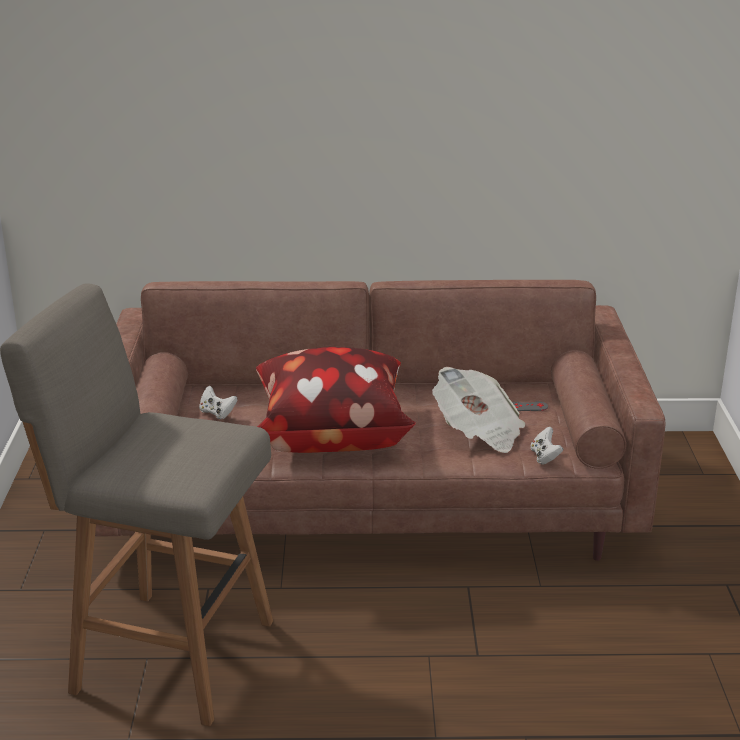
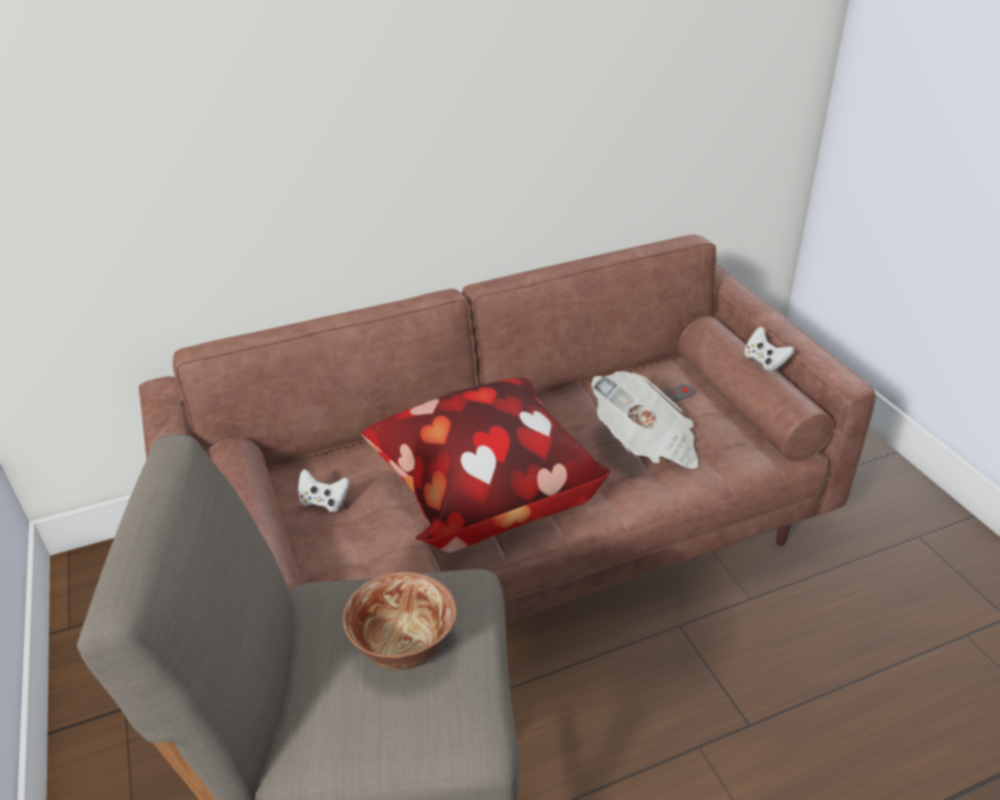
camera: 20 degrees left, 10 degrees up
white game controller [530,427,563,465] -> white game controller moved to [744,327,795,372]
none -> bowl [343,572,457,670]

